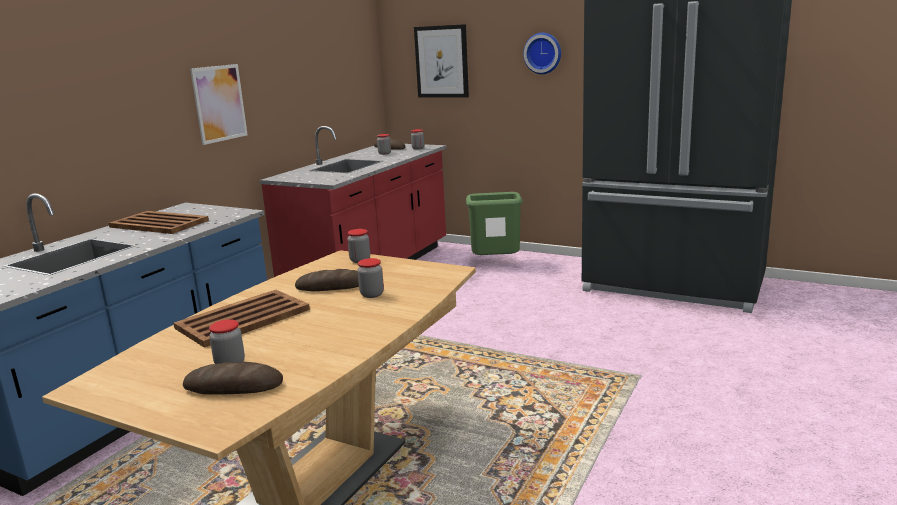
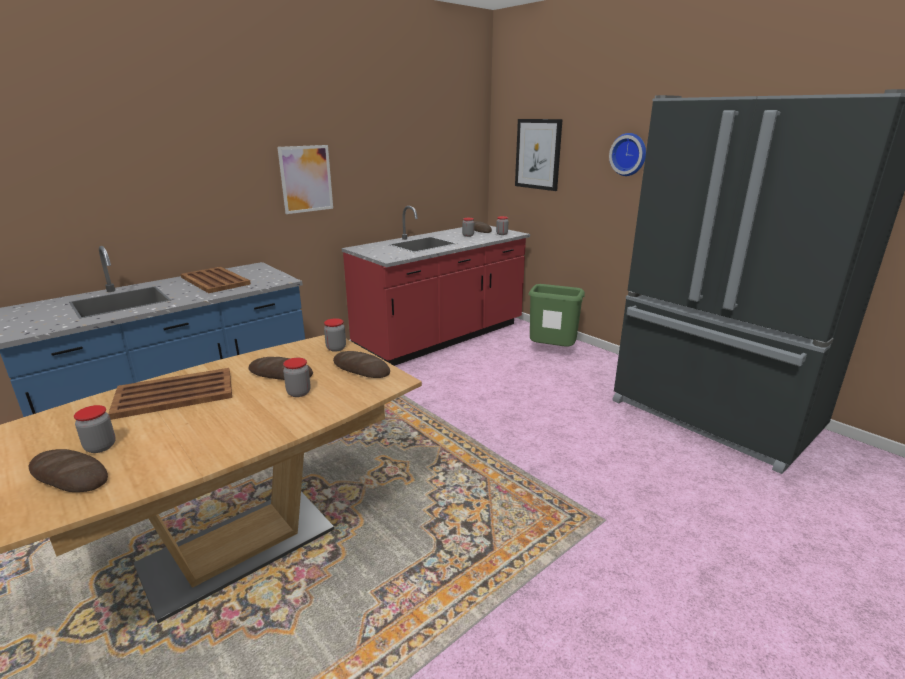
camera: 20 degrees right, 5 degrees up
none -> bread [333,351,390,378]

